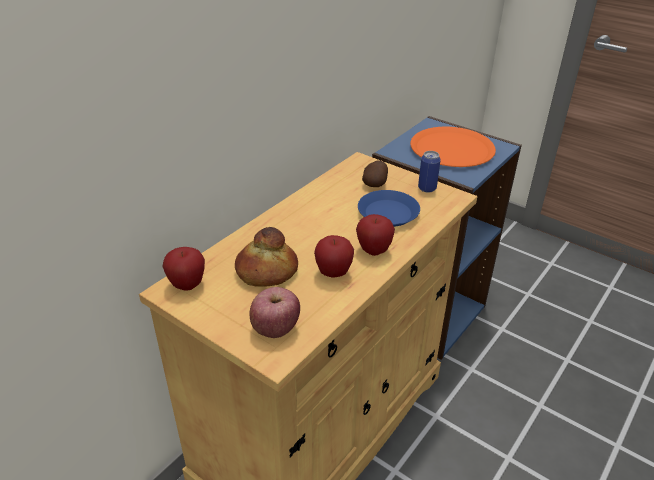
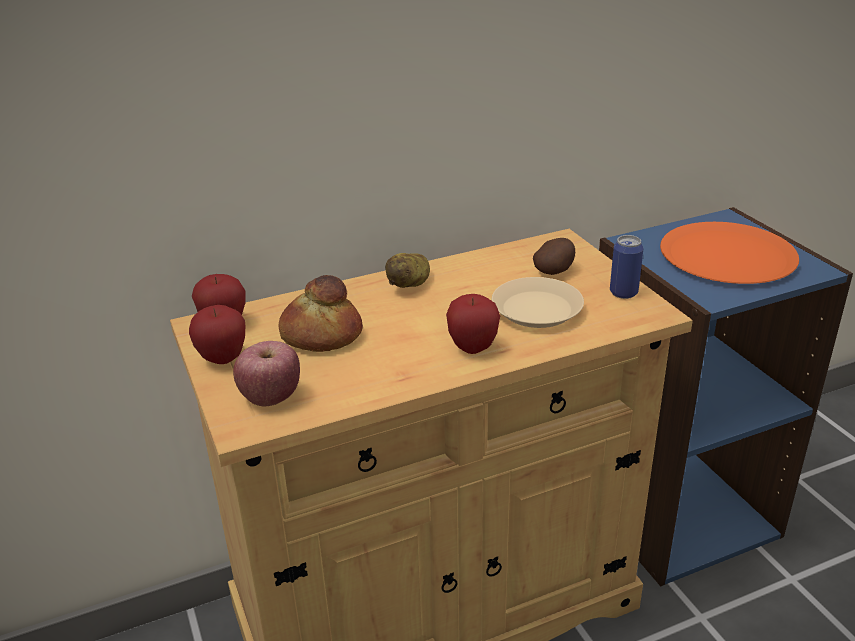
camera: 30 degrees right, 5 degrees down
apple [314,235,354,278] -> apple moved to [189,305,245,364]
blue plate [358,190,420,227] -> beige plate [492,277,584,328]
none -> potato [385,253,430,288]

